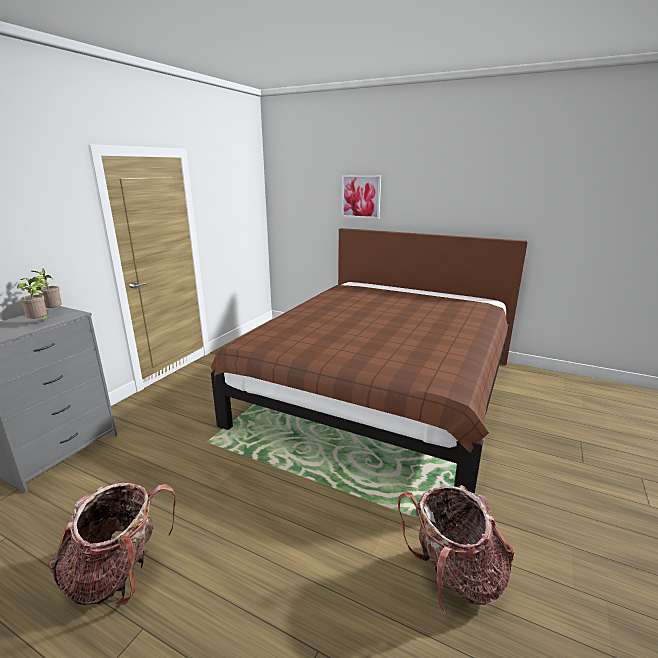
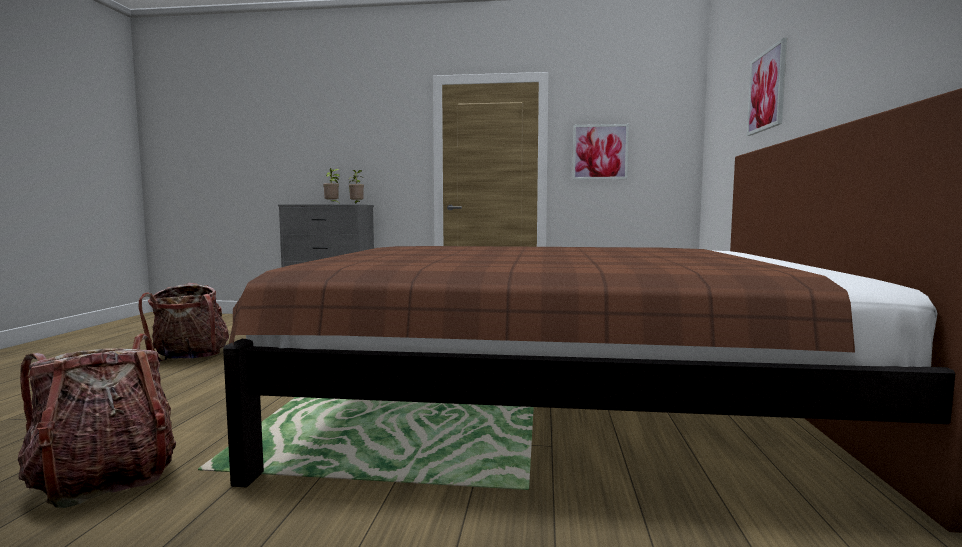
camera: 70 degrees right, 15 degrees down
none -> picture [572,124,629,180]

